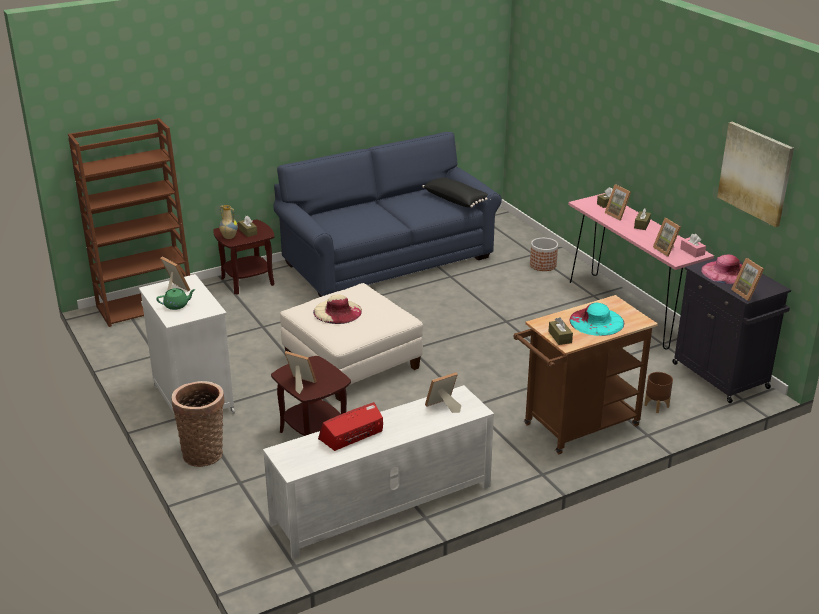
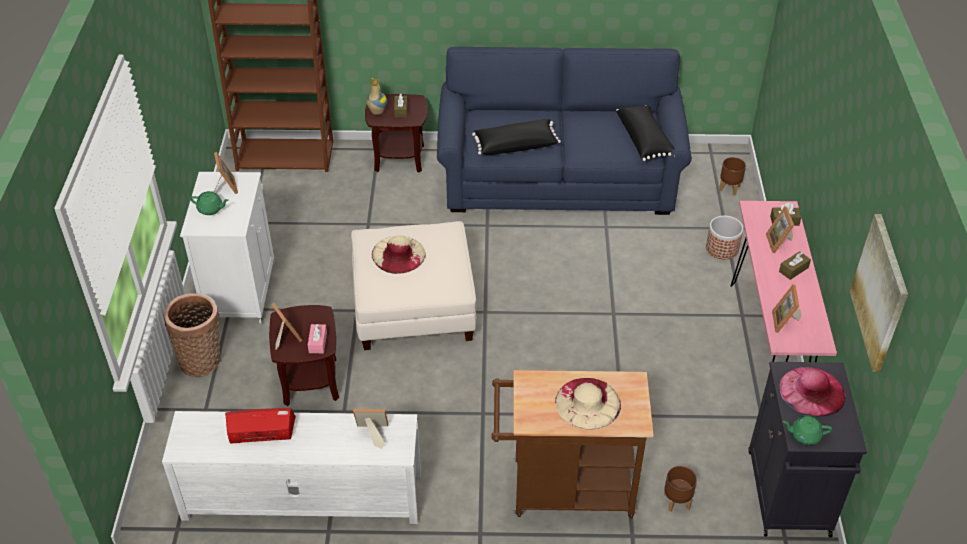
camera: 30 degrees right, 15 degrees up
brown tissue box [548,317,573,345] -> none
turquoise hat [569,303,624,336] -> beige hat [555,378,621,430]
pink tissue box [680,234,706,257] -> pink tissue box moved to [308,324,327,353]
picture frame [731,258,764,301] -> green teapot [782,415,832,445]
none -> black pillow [472,119,561,155]
none -> brown planter [719,157,746,195]

